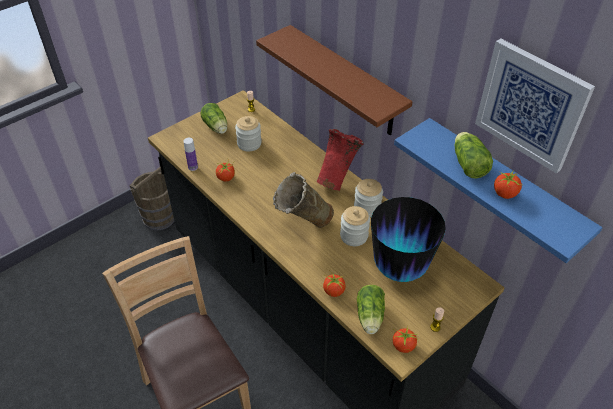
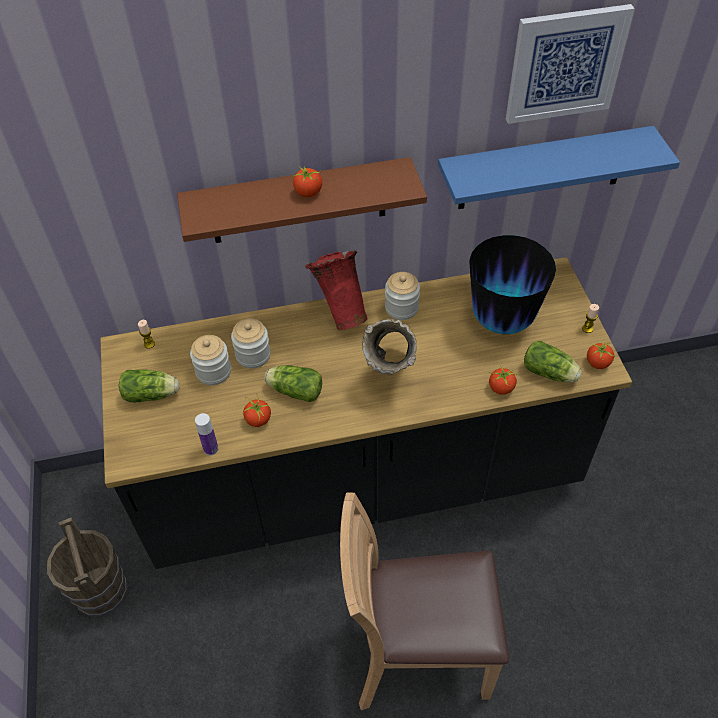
camera: 60 degrees left, 5 degrees up
jar [340,206,370,246] -> jar moved to [231,319,271,368]
lettuce [455,132,493,178] -> lettuce moved to [264,365,322,402]
tomato [494,170,522,199] -> tomato moved to [293,166,322,197]

